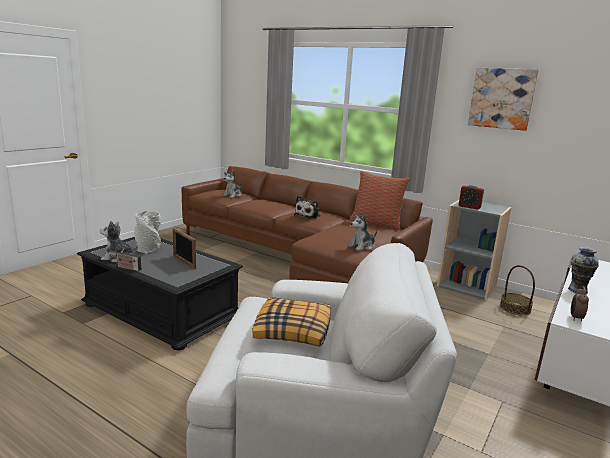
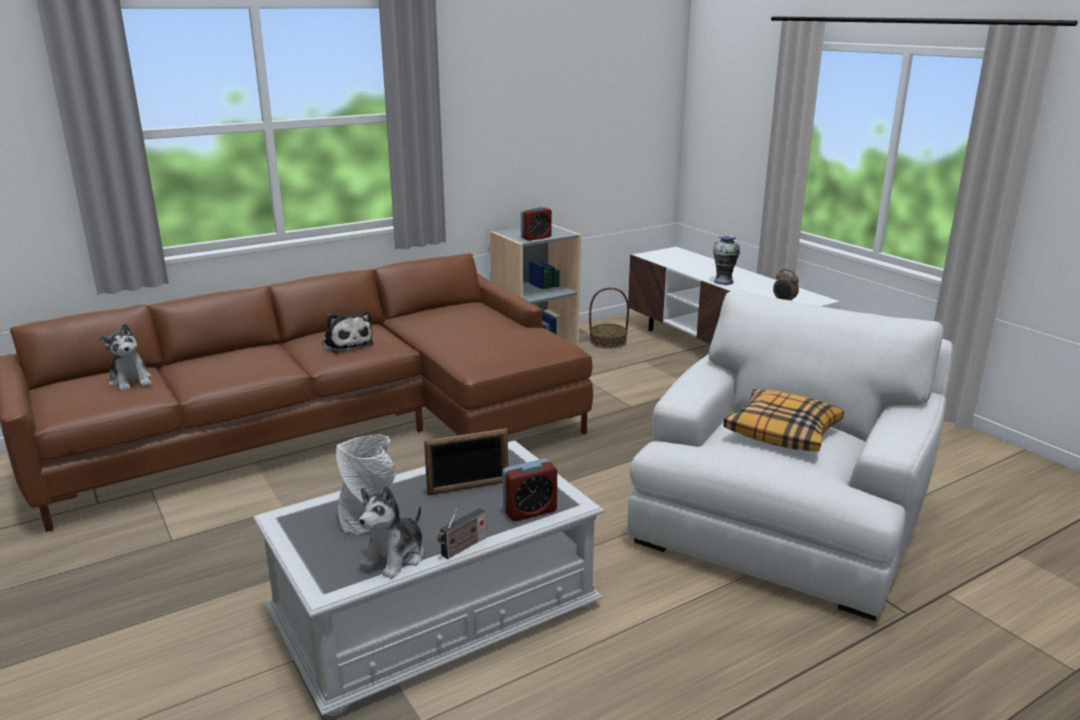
camera: 65 degrees left, 5 degrees up
black coffee table [77,237,243,350] -> white coffee table [253,440,604,716]
plush toy [348,213,377,251] -> none
pillow [350,171,410,230] -> none
picture [468,68,539,131] -> none
none -> alarm clock [502,459,557,521]

